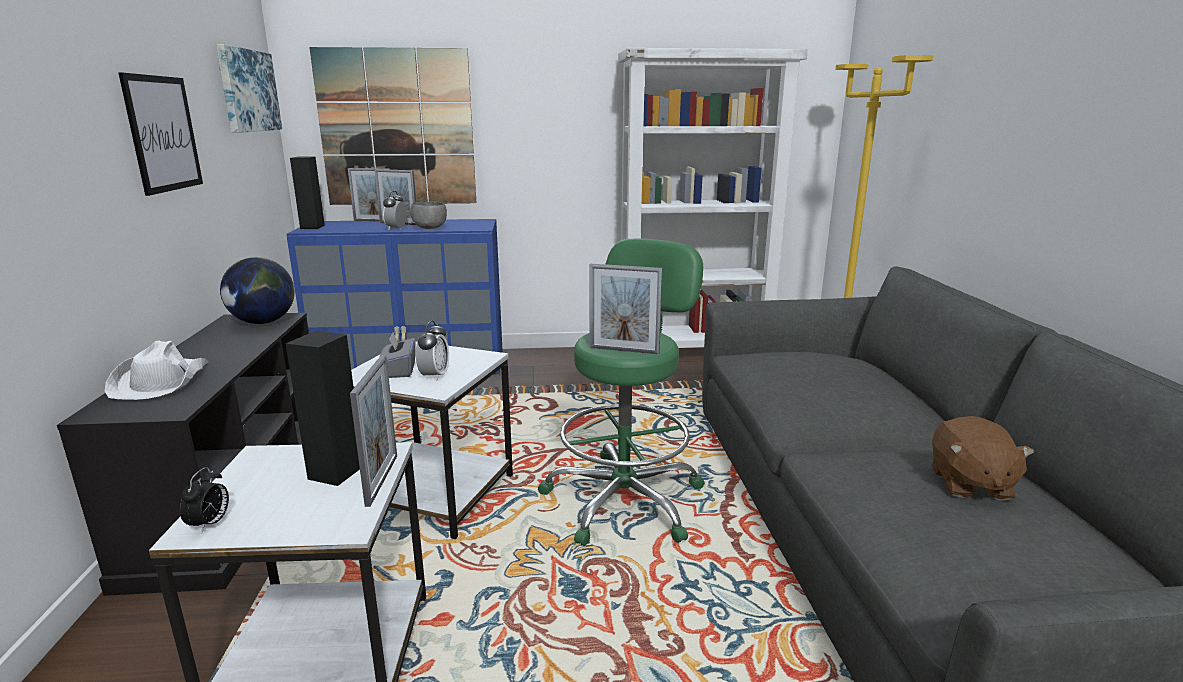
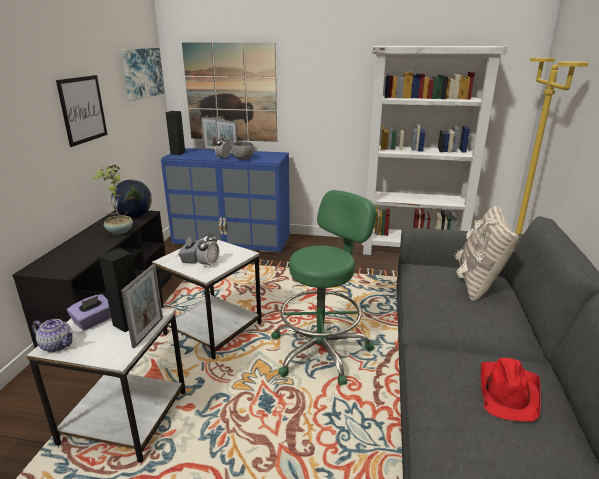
camera: 15 degrees right, 5 degrees up
white hat [105,340,208,400] -> none
alarm clock [180,467,229,533] -> teapot [32,319,74,352]
picture frame [590,264,663,354] -> none
brown plush toy [932,416,1035,501] -> red hat [481,358,541,422]
none -> purple tissue box [67,294,111,330]
none -> potted plant [92,165,133,235]
none -> beige pillow [453,205,519,301]

